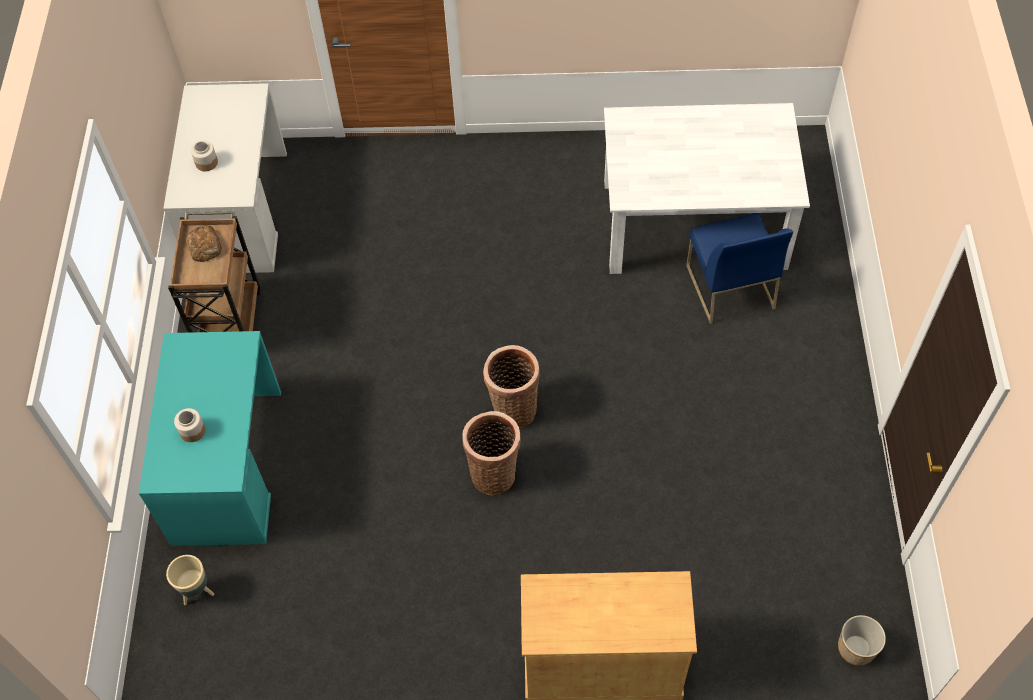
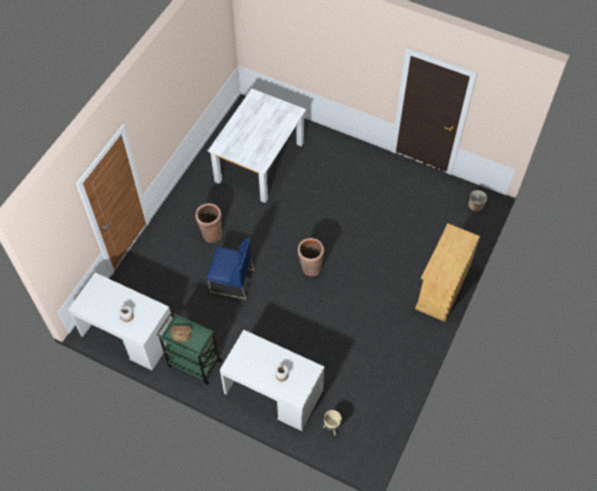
camera: 65 degrees left, 0 degrees up
turquoise desk [139,331,281,546] -> white desk [220,330,324,431]
brown cart [168,211,260,333] -> green cart [157,313,223,384]
basket [462,411,521,495] -> basket moved to [195,203,222,243]
blue chair [686,214,793,324] -> blue chair moved to [207,237,255,300]

